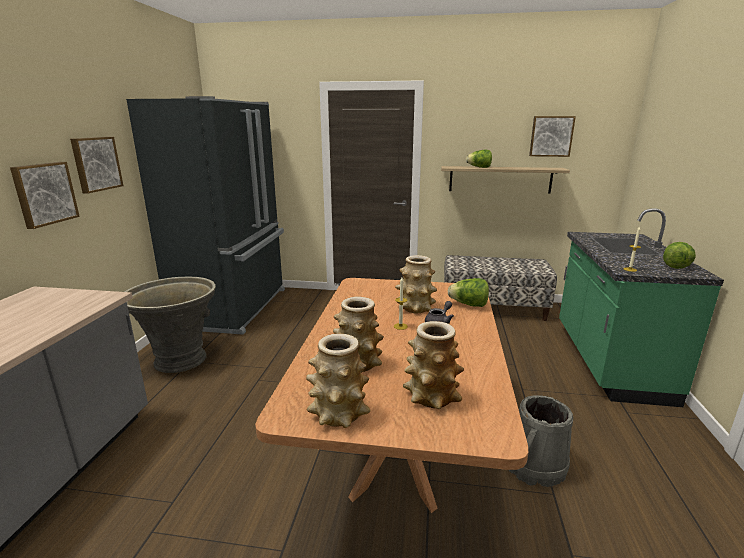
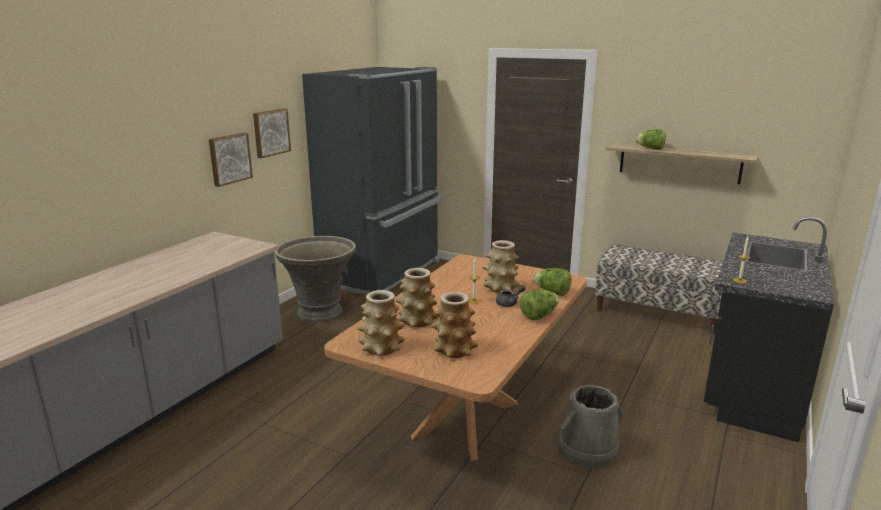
camera: 20 degrees right, 0 degrees up
picture [529,116,576,157] -> none
green counter [559,208,724,407] -> black counter [704,217,834,442]
lettuce [663,242,696,269] -> lettuce moved to [520,290,559,320]

